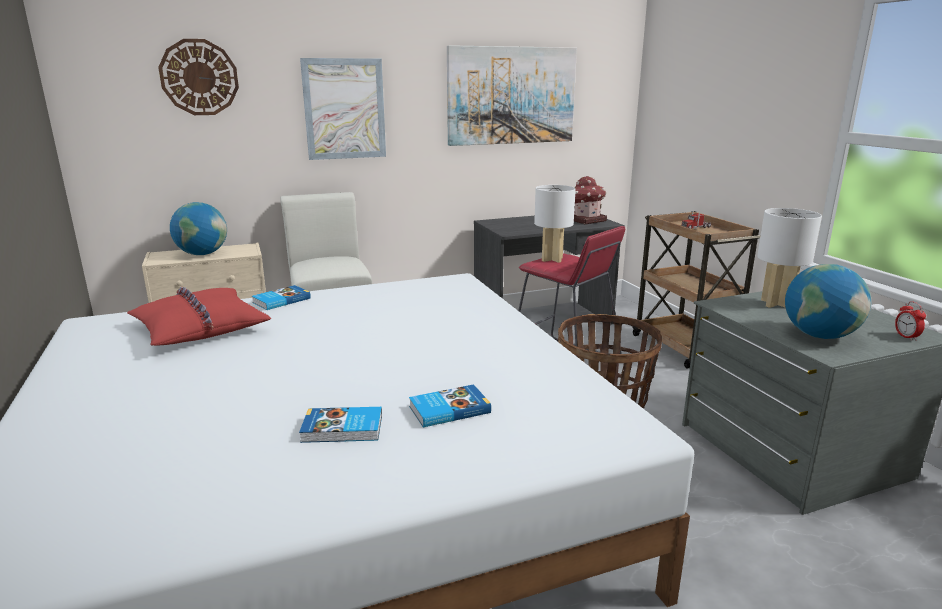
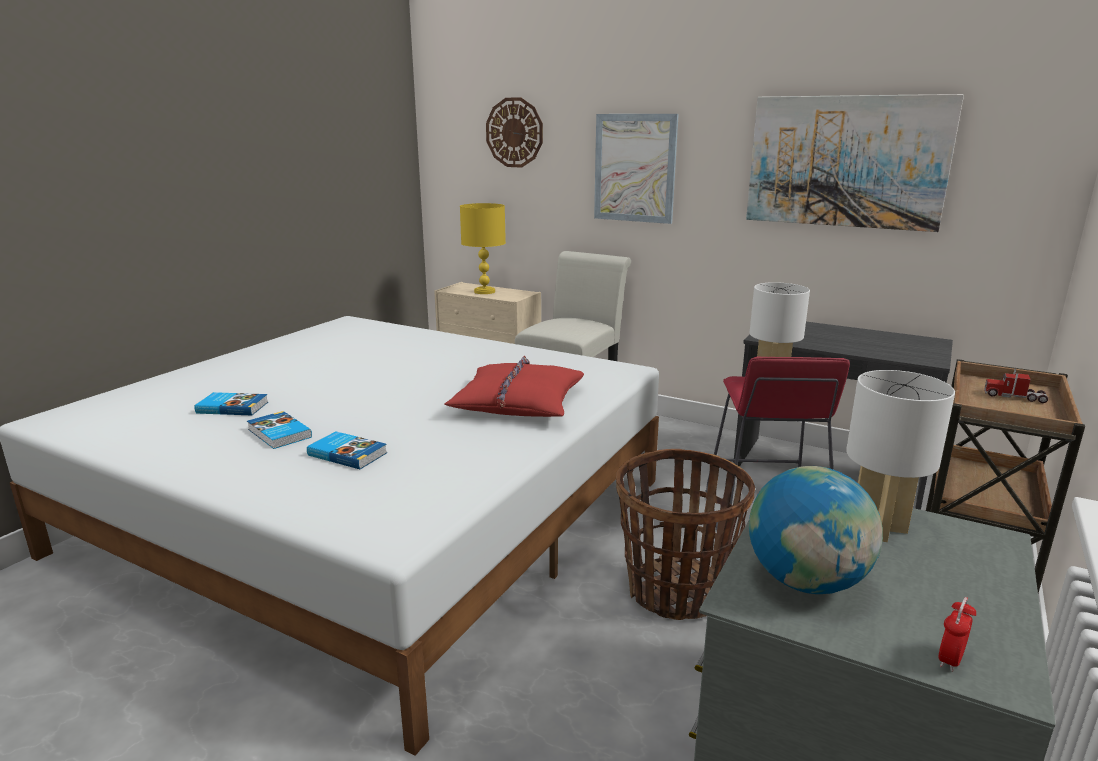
camera: 50 degrees right, 0 degrees up
red pillow [127,286,271,346] -> red pillow moved to [444,356,584,417]
globe [170,202,227,255] -> yellow table lamp [460,203,506,294]
book [252,285,311,310] -> book moved to [194,392,268,416]
toy house [574,176,607,224] -> none

